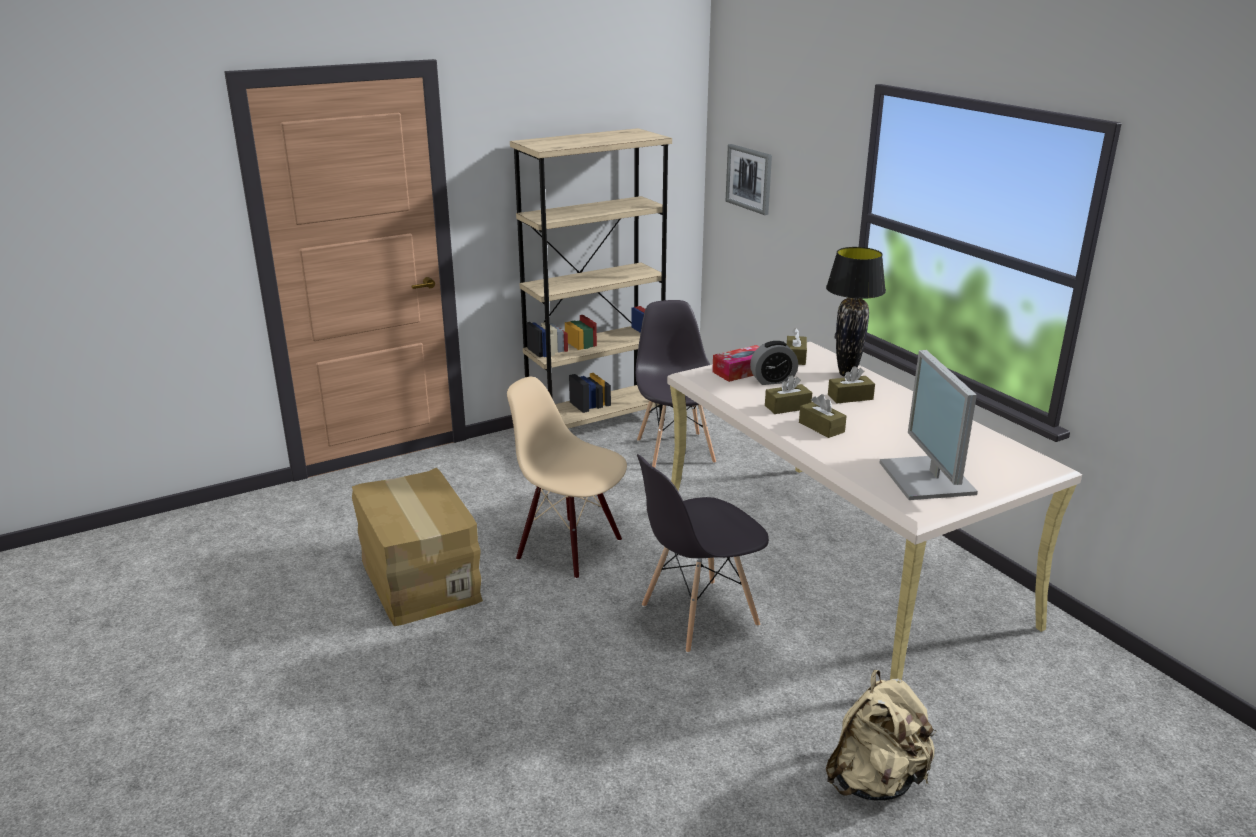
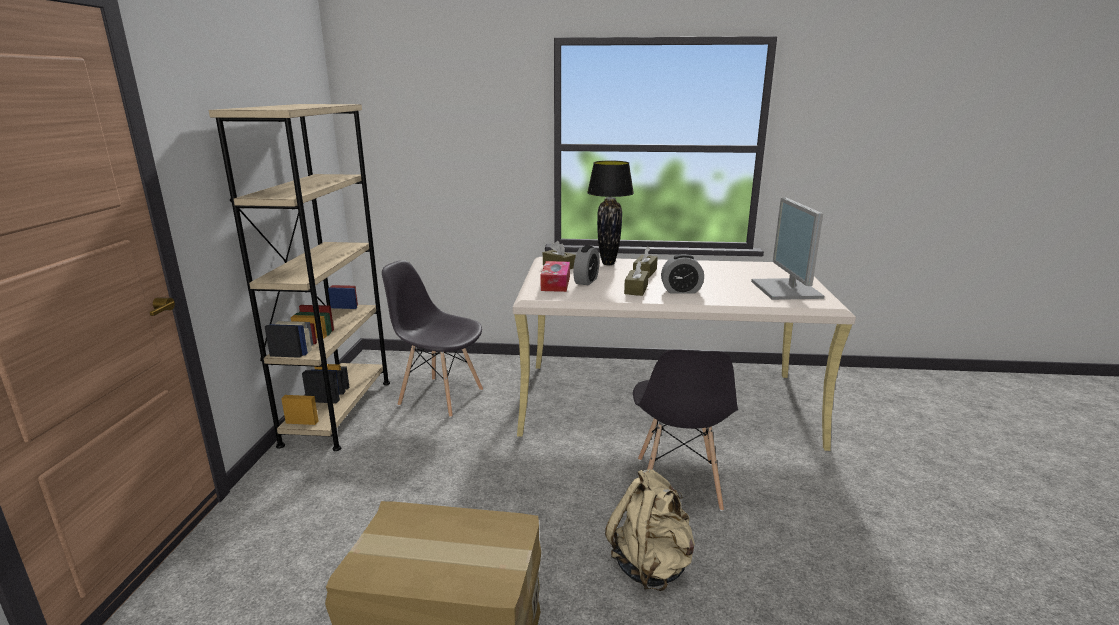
camera: 55 degrees left, 5 degrees down
beige chair [507,377,627,579] -> none
picture [726,144,772,215] -> none
brown tissue box [799,394,847,438] -> alarm clock [661,254,704,294]
beige backpack [826,670,936,801] -> beige backpack moved to [605,469,695,591]
monitor [879,350,978,500] -> monitor turned 60 degrees clockwise [751,198,824,300]

